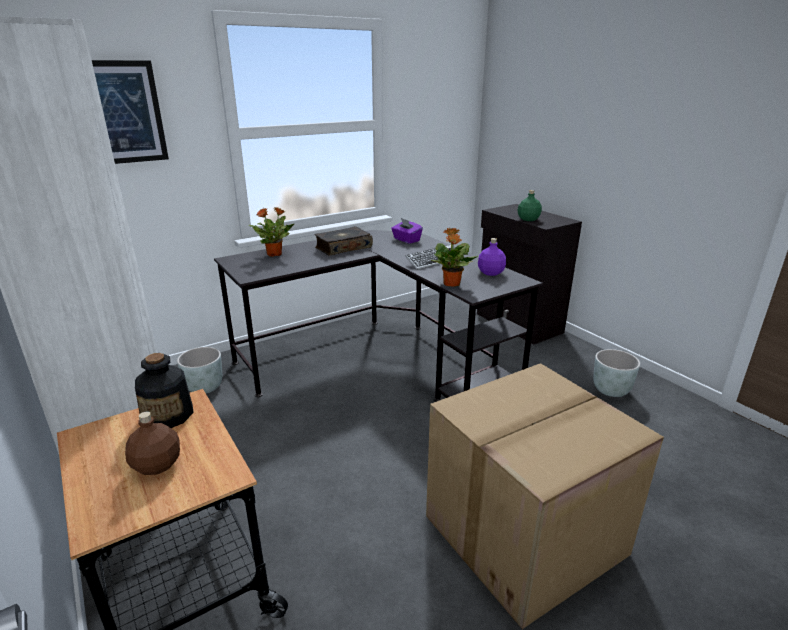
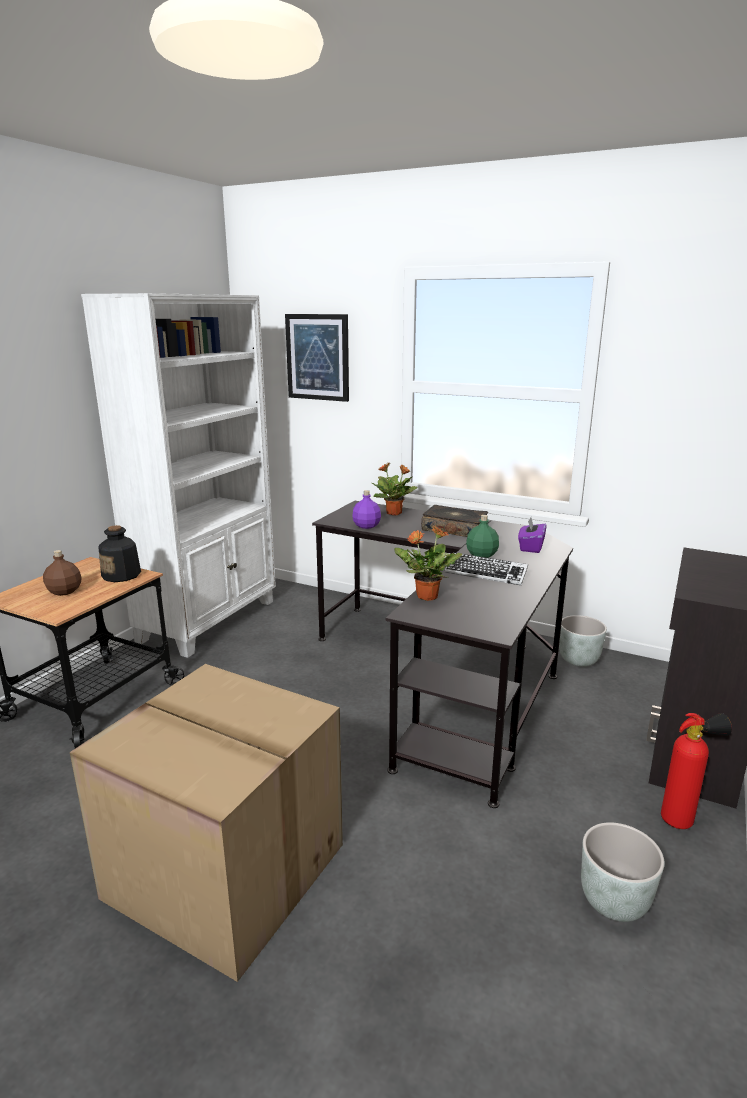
camera: 60 degrees right, 5 degrees down
grey planter [177,347,222,394] -> grey planter moved to [559,615,607,667]
purple bottle [478,238,506,276] -> purple bottle moved to [352,490,381,529]
green bottle [517,190,542,221] -> green bottle moved to [466,515,499,558]
none -> fire extinguisher [661,713,732,829]

